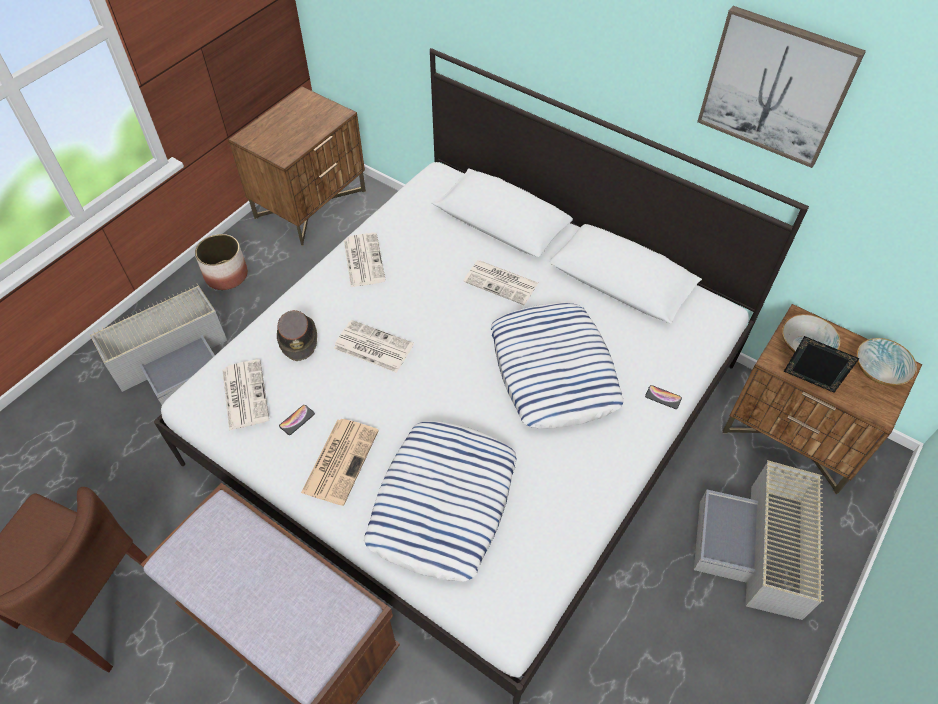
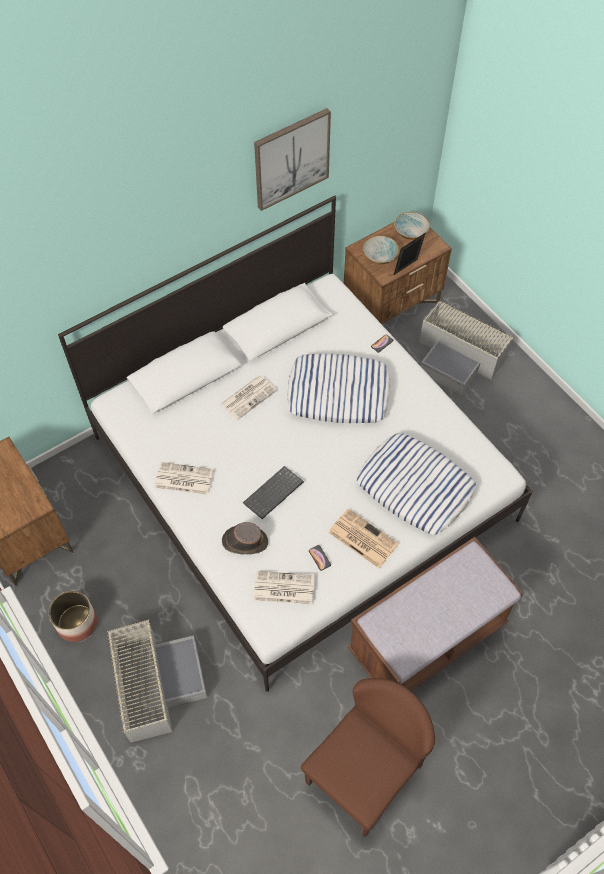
camera: 70 degrees left, 5 degrees up
newspaper [333,320,414,373] -> keyboard [243,466,304,519]

